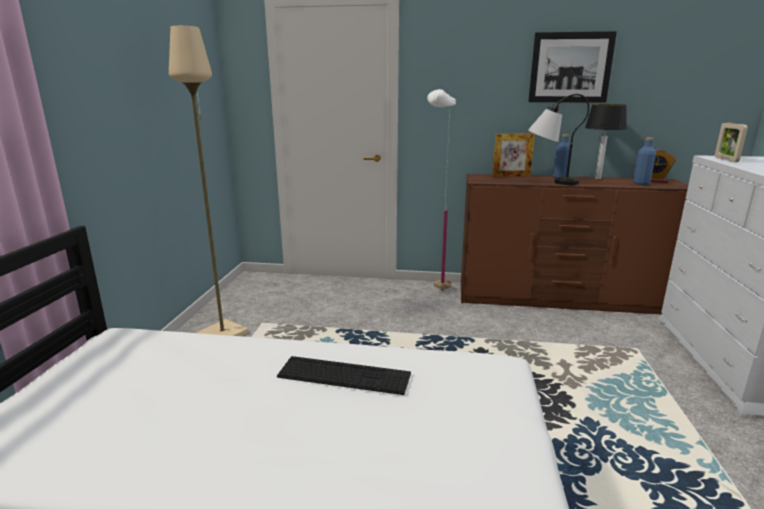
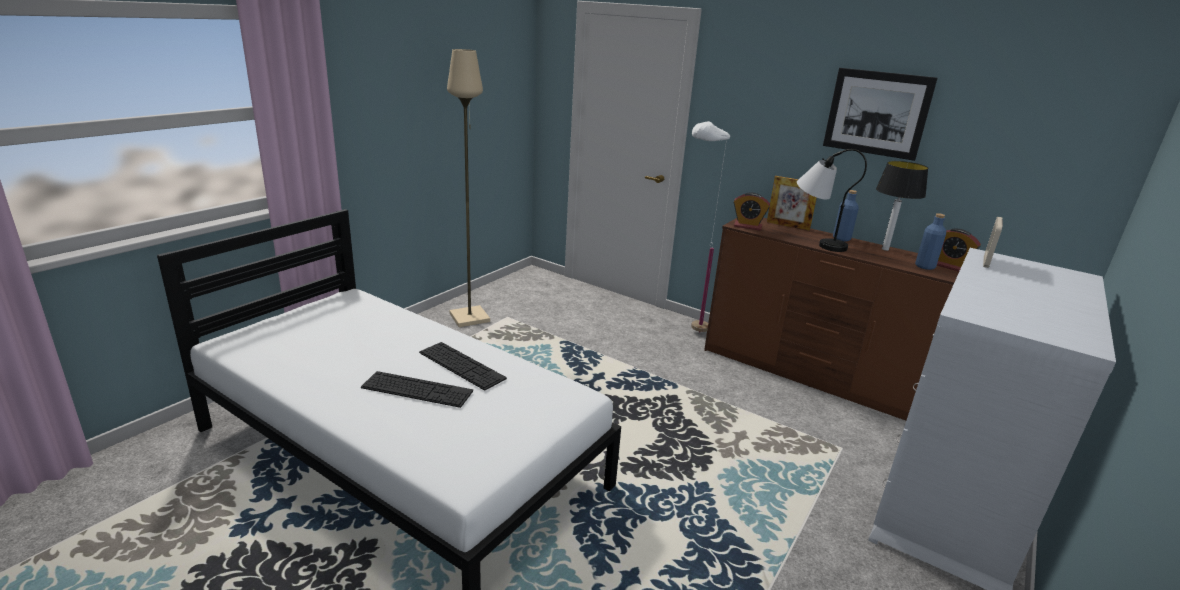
camera: 25 degrees right, 5 degrees up
none -> keyboard [361,371,473,408]
none -> alarm clock [734,193,770,231]

